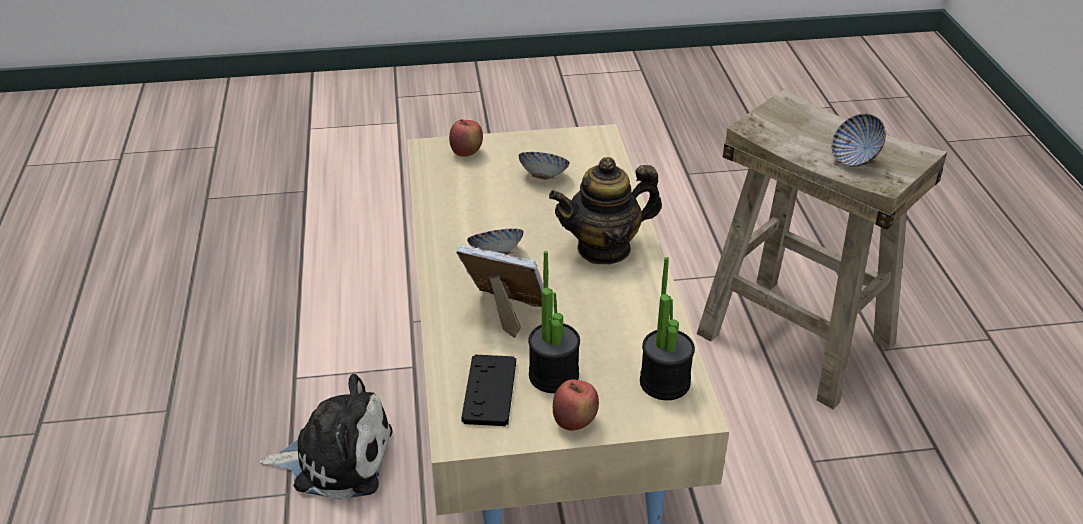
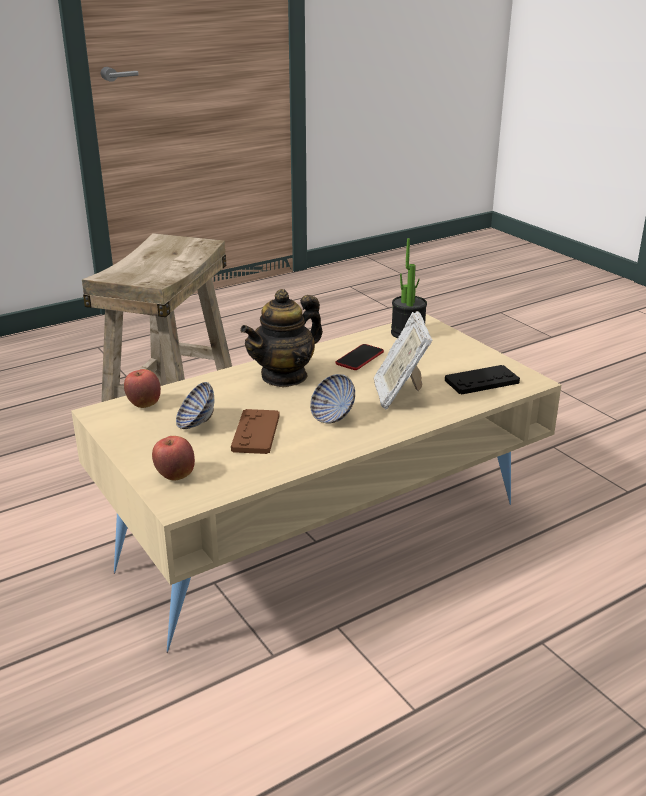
camera: 115 degrees left, 10 degrees down
plush toy [260,374,393,500] -> none
potted plant [528,251,580,393] -> none
teapot [549,157,662,264] -> teapot turned 90 degrees clockwise [240,289,323,387]
apple [553,379,599,431] -> apple moved to [124,369,161,408]
bowl [831,114,886,167] -> none
none -> brown game controller [231,409,280,454]
none -> phone [335,344,384,370]

